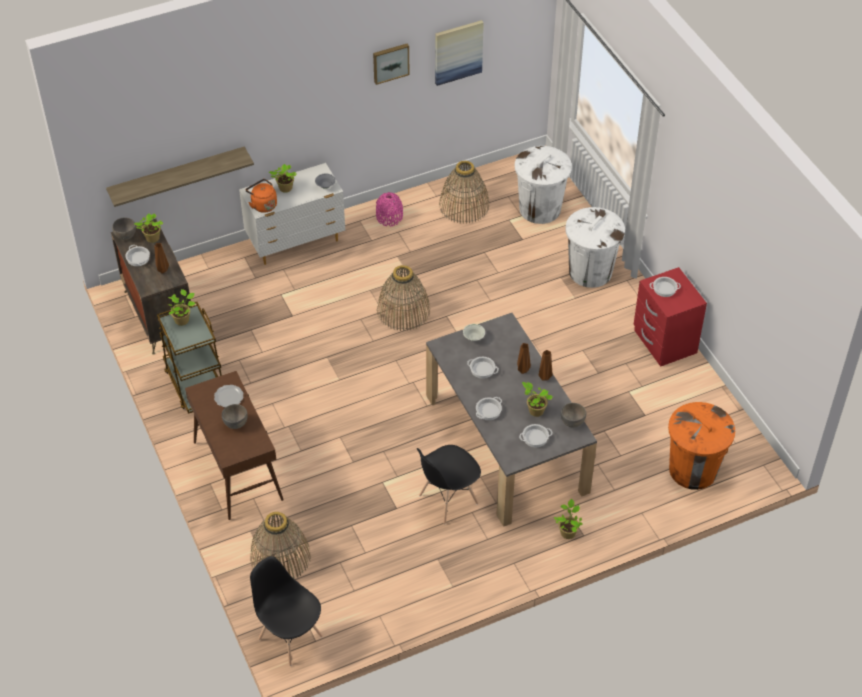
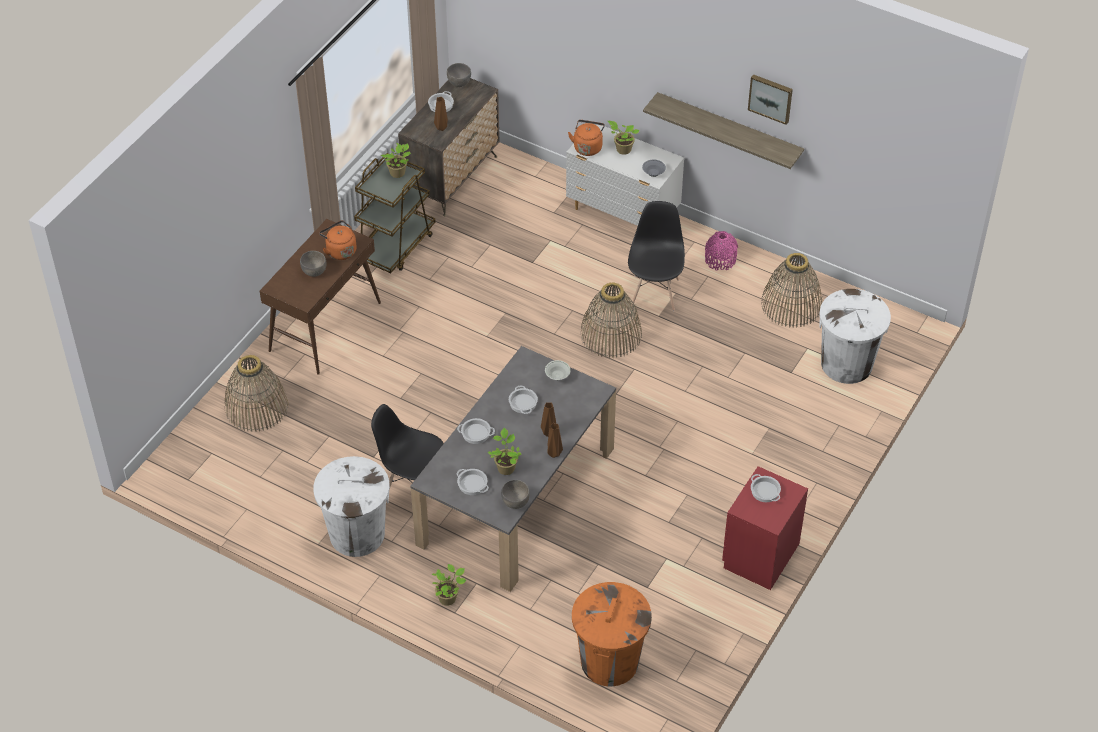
camera: 55 degrees right, 0 degrees up
shelf [106,147,254,207] -> shelf moved to [643,92,804,169]
potted plant [134,213,163,243] -> none
plate [214,385,243,407] -> orange kettle [320,220,357,260]
black chair [250,556,323,666] -> black chair moved to [628,201,685,311]
picture [435,20,484,86] -> none
white trash can [565,207,625,288] -> white trash can moved to [313,456,390,557]

